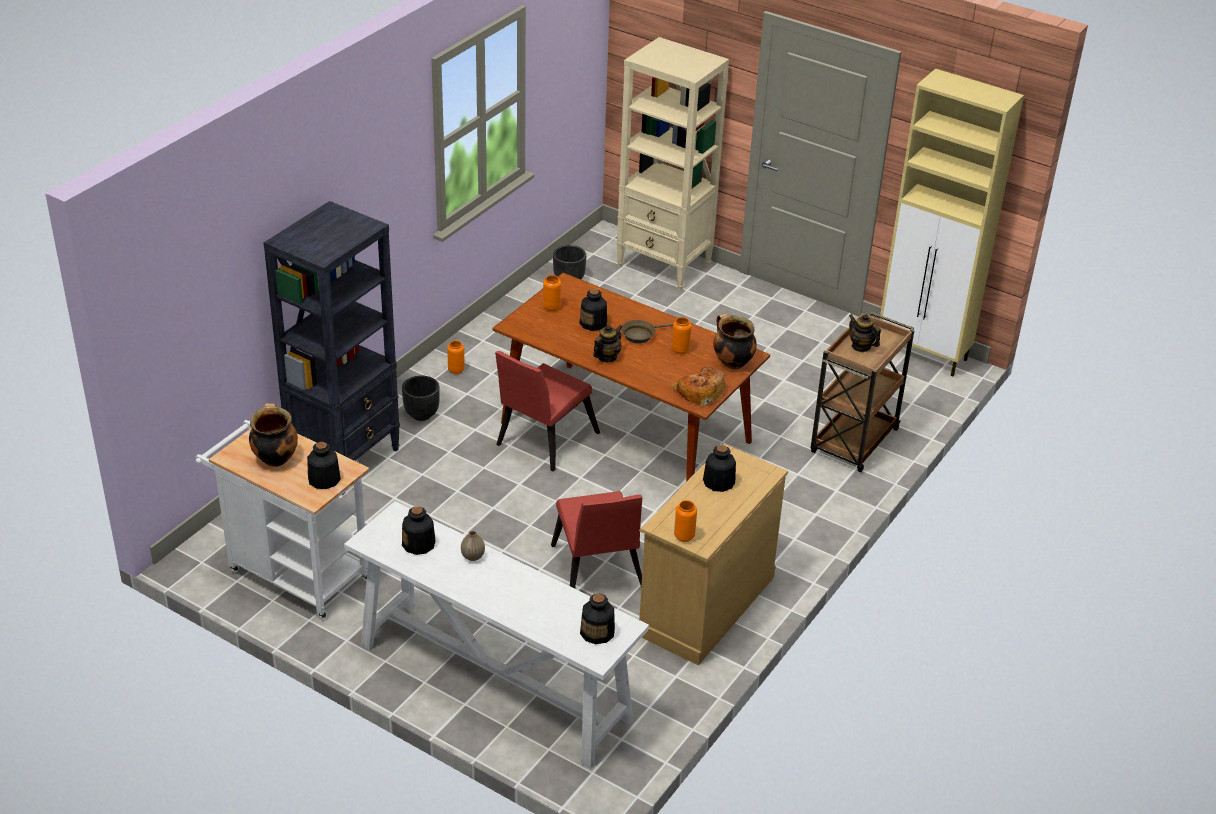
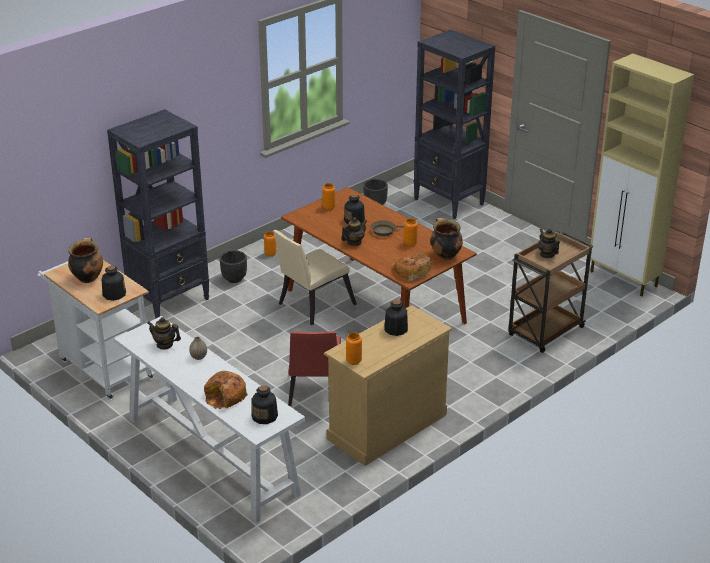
camera: 15 degrees right, 5 degrees down
bottle [402,506,435,555] -> teapot [147,317,181,350]
red chair [495,351,600,471] -> beige chair [273,230,357,325]
beige bookcase [616,37,729,291] -> black bookcase [413,30,495,219]
none -> bread [204,371,248,409]

